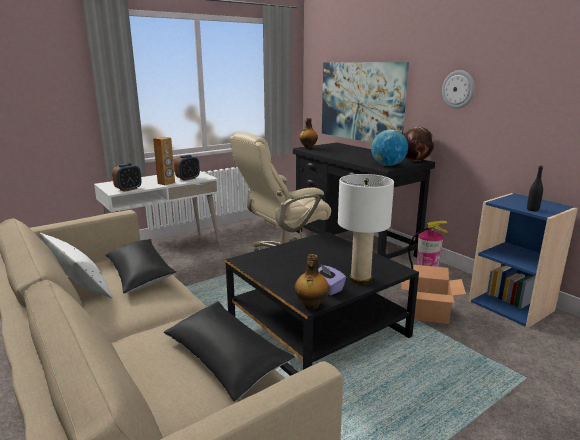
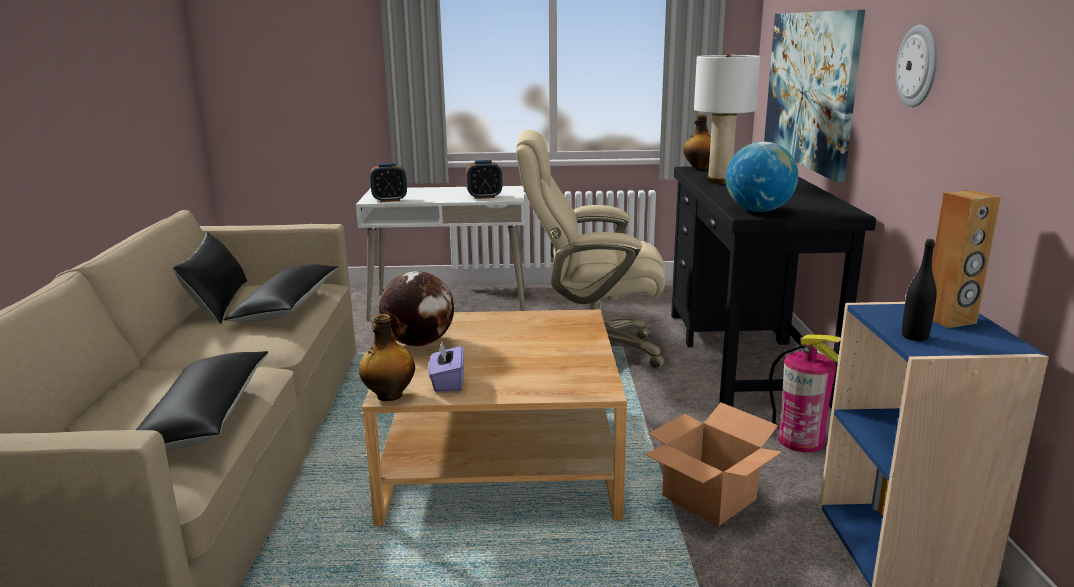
camera: 35 degrees right, 0 degrees up
white pillow [40,233,112,298] -> black pillow [173,232,247,324]
brown speaker [153,137,175,185] -> brown speaker moved to [932,190,1001,328]
black coffee table [225,232,419,376] -> beige coffee table [362,310,627,526]
white table lamp [338,174,394,285] -> white table lamp moved to [694,54,760,184]
globe [403,127,434,161] -> globe moved to [379,271,454,346]

